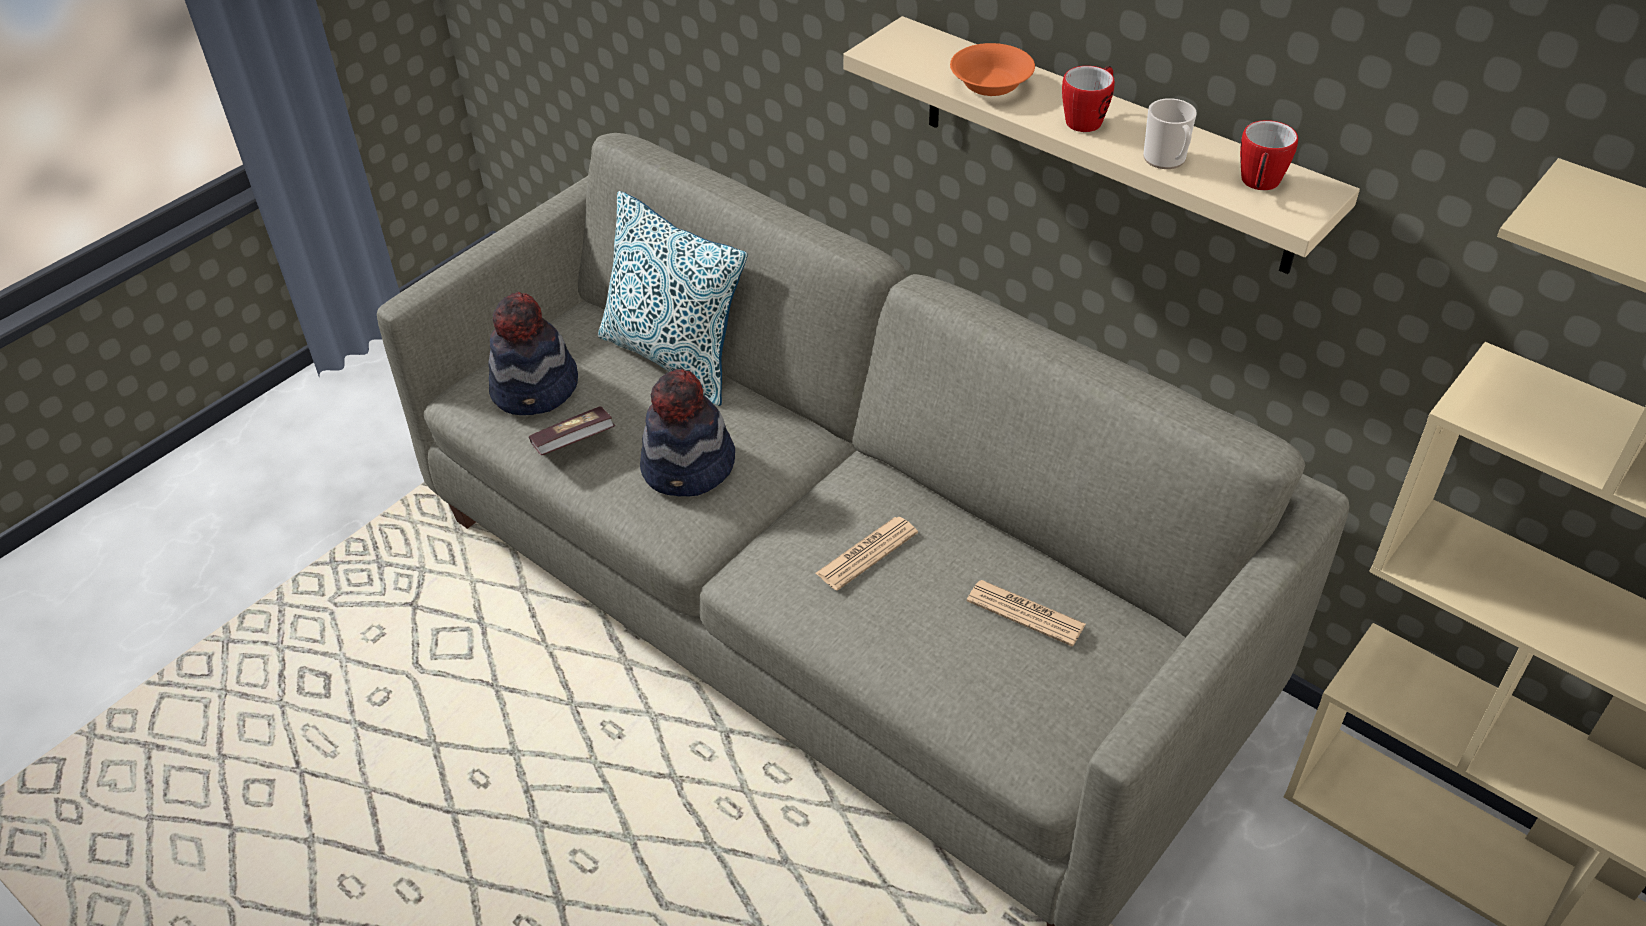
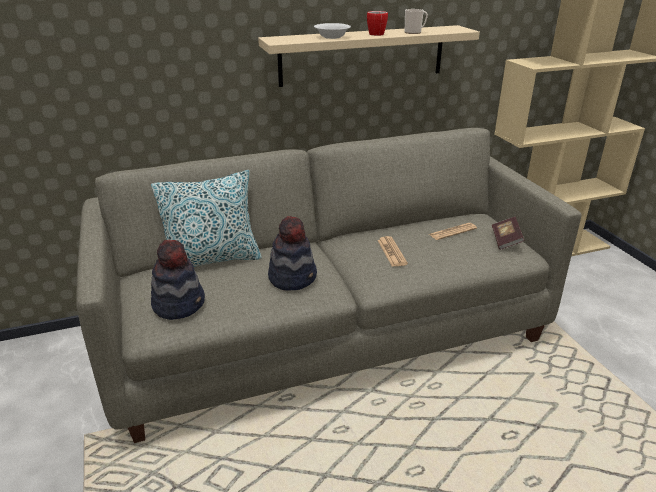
camera: 60 degrees left, 15 degrees down
book [529,406,615,455] -> book moved to [492,217,524,250]
orange bowl [950,43,1035,96] -> white bowl [314,23,351,39]
mug [1240,120,1298,190] -> none

